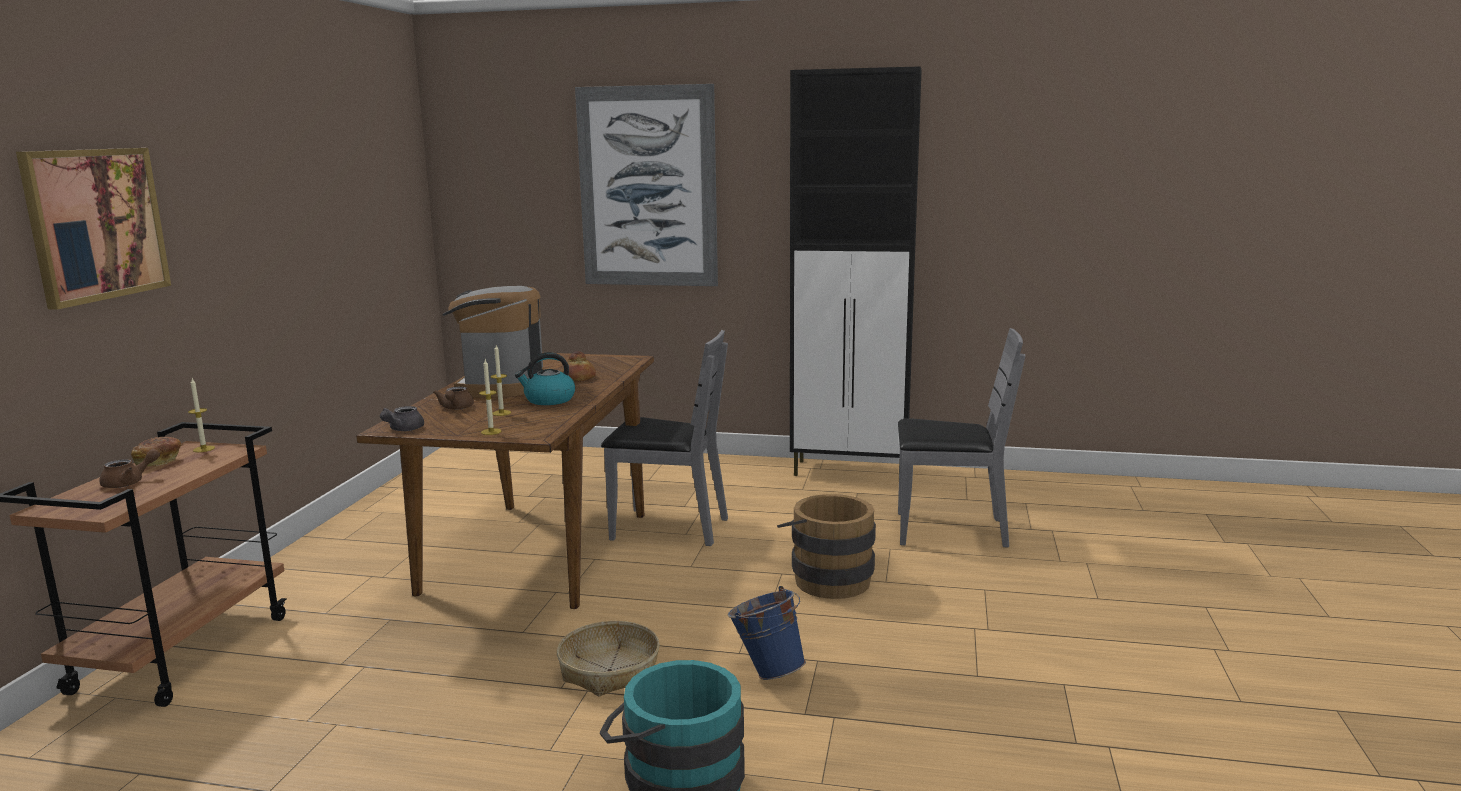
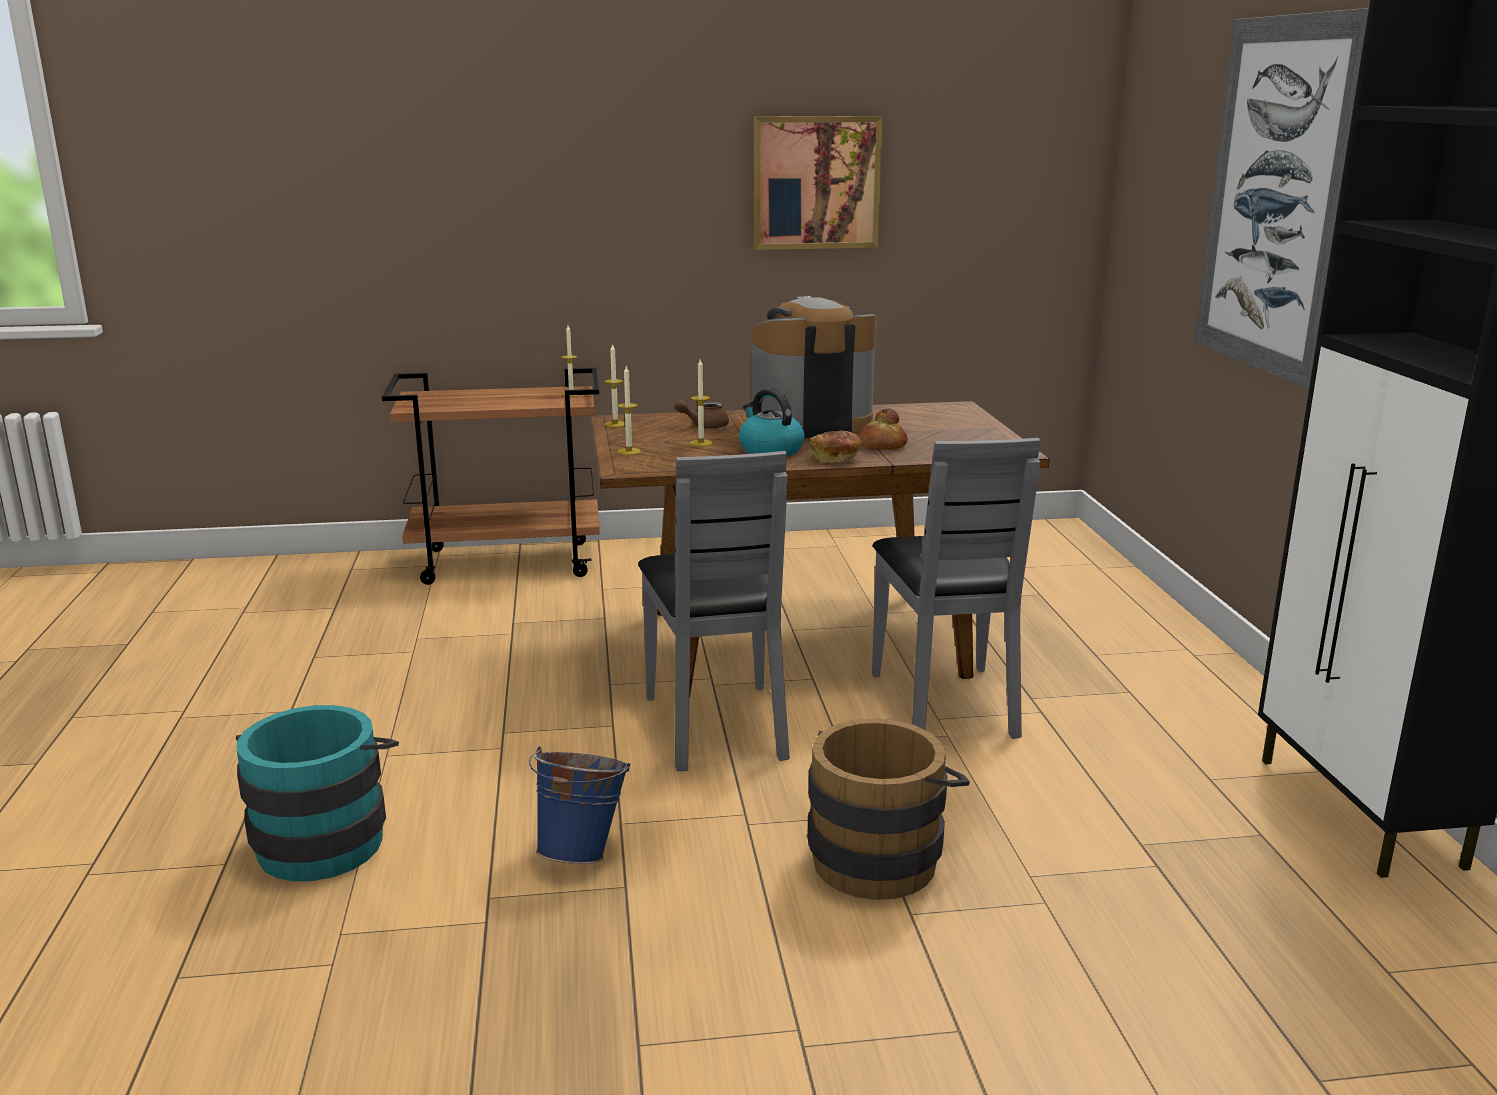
camera: 70 degrees right, 5 degrees up
picture [16,148,171,310] -> picture moved to [754,116,883,250]
brown teapot [100,449,160,488] -> none
bread [131,437,182,467] -> bread moved to [810,430,863,463]
grey teapot [380,406,424,431] -> candle [604,343,625,427]
basket [557,621,660,697] -> none
grey chair [898,328,1025,547] -> grey chair moved to [638,451,790,771]

